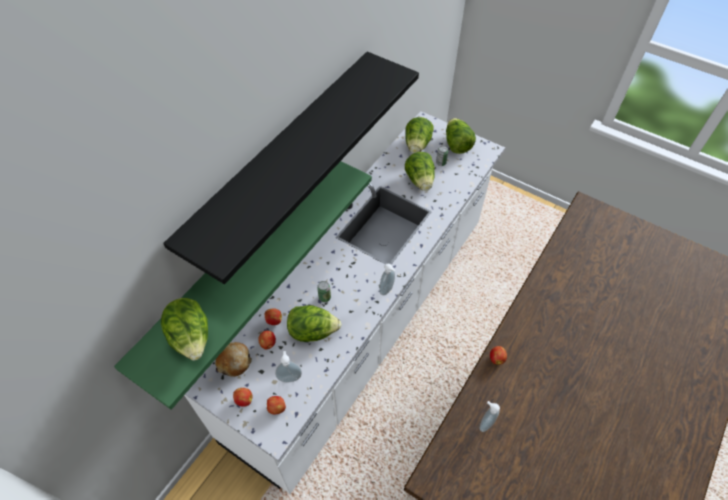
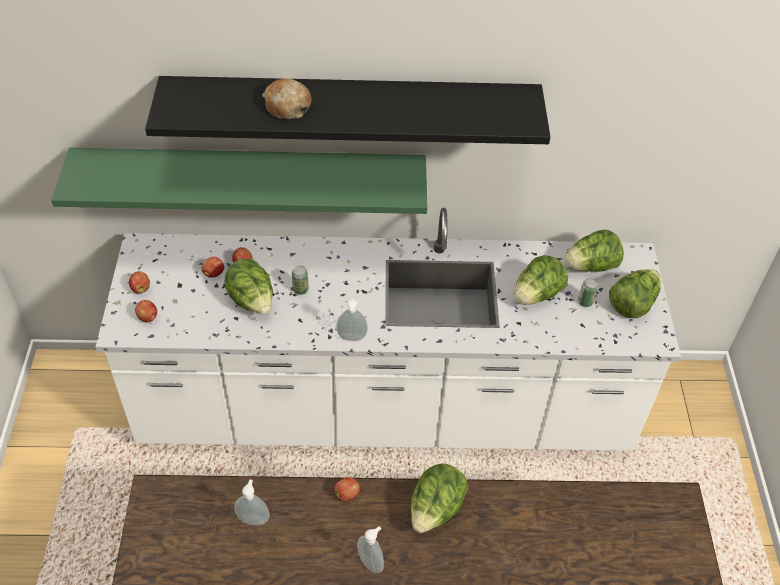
camera: 55 degrees right, 5 degrees down
lettuce [161,298,208,361] -> lettuce moved to [410,463,468,533]
bread [215,342,252,377] -> bread moved to [262,78,312,119]
soap dispenser [275,351,302,383] -> soap dispenser moved to [357,526,384,573]

